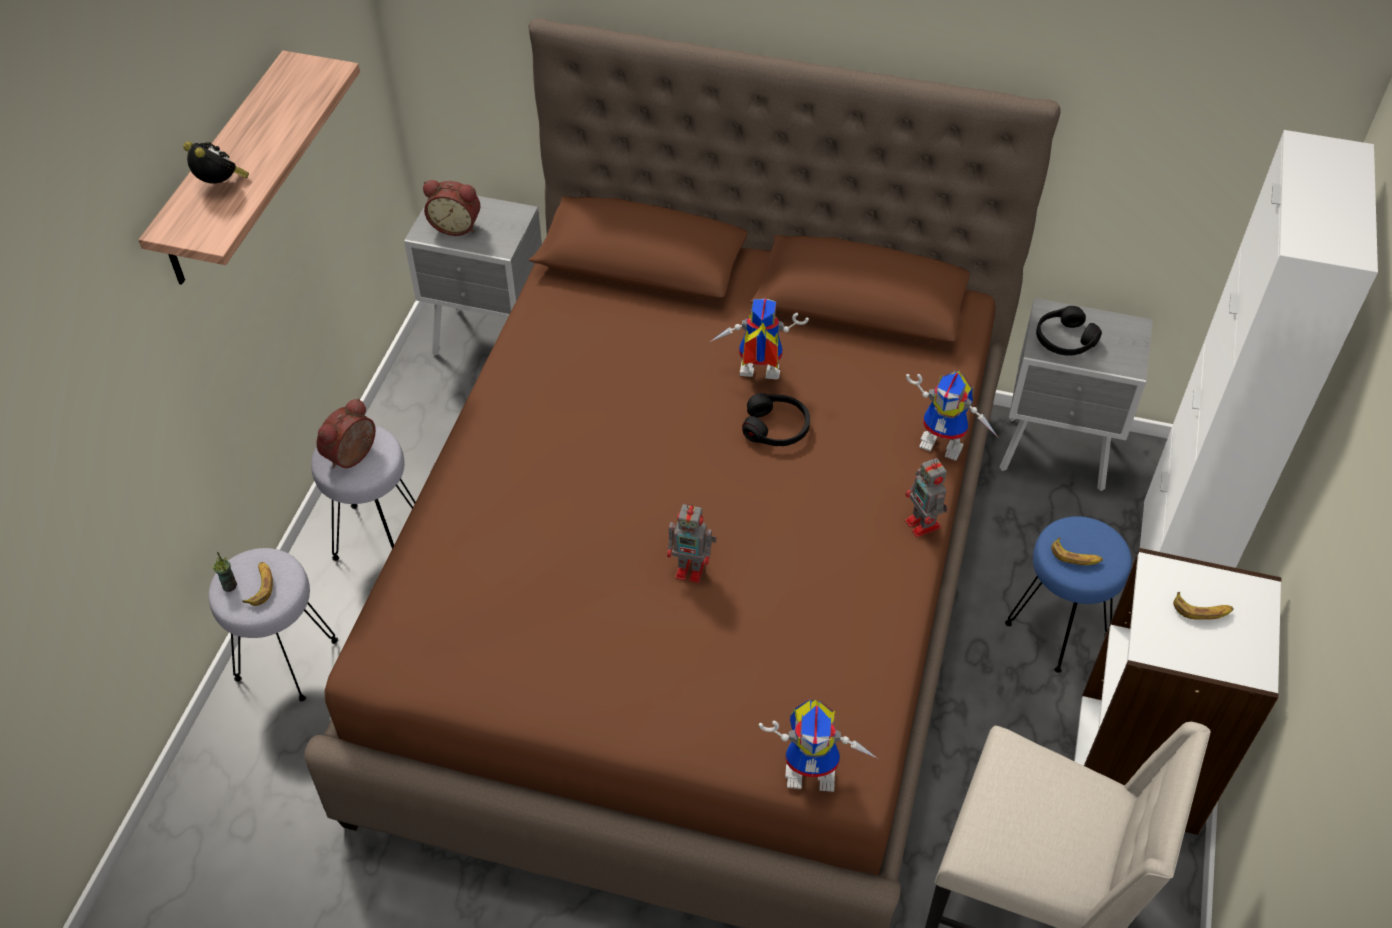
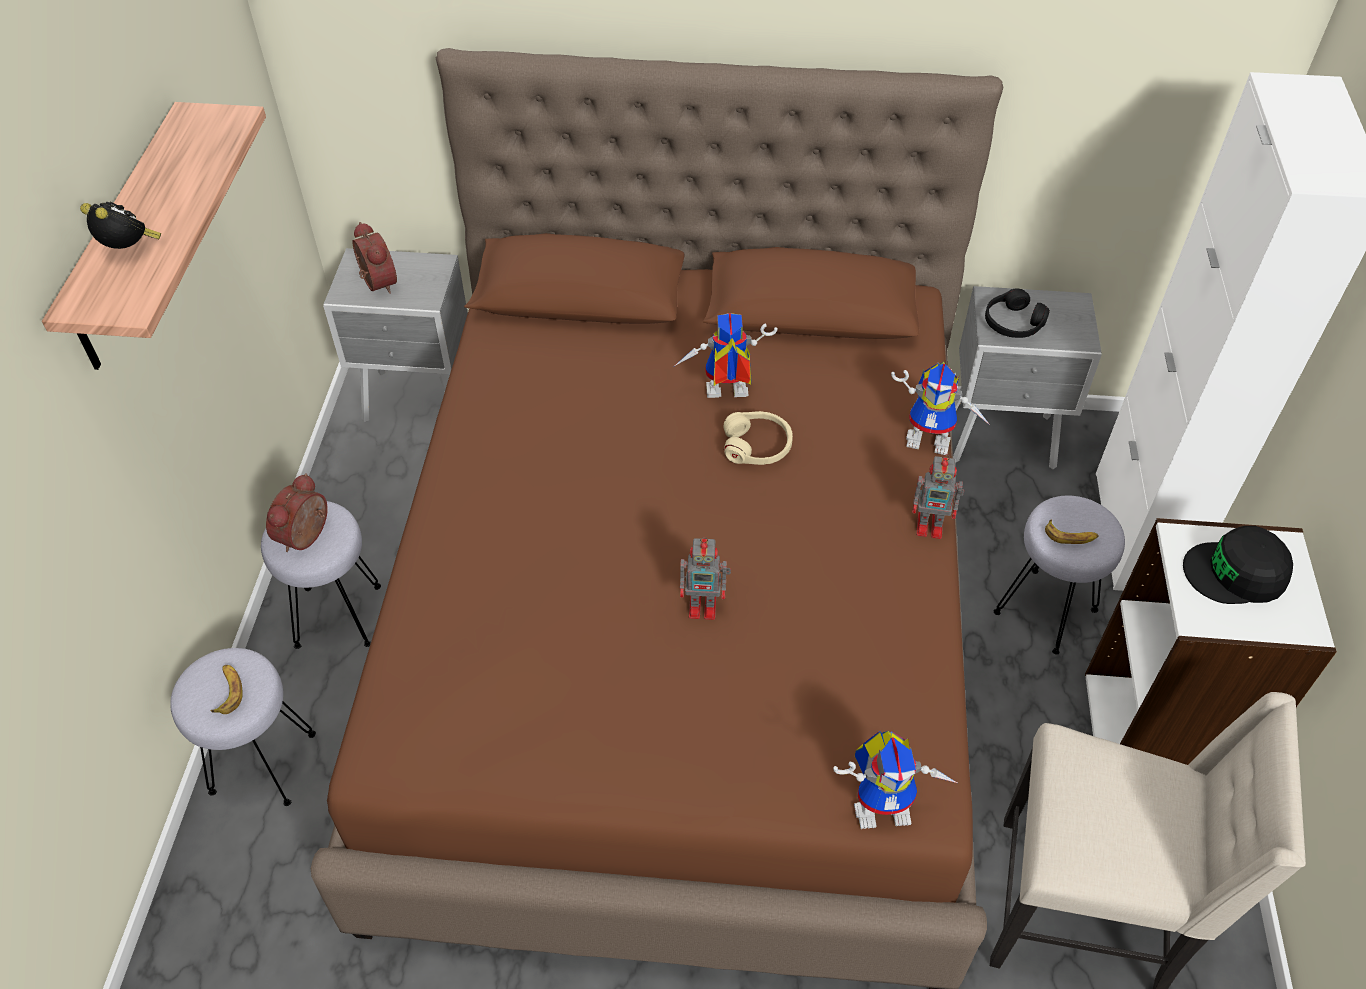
camera: 10 degrees left, 0 degrees up
cup [212,552,237,592] -> none
alarm clock [423,180,480,236] -> alarm clock turned 120 degrees counterclockwise [352,222,397,294]
black headphones [742,393,810,446] -> beige headphones [723,411,793,465]
toy robot [905,458,948,537] -> toy robot turned 45 degrees counterclockwise [912,454,964,539]
blue stool [1005,516,1132,673] -> grey stool [994,496,1125,655]
banana [1173,591,1234,620] -> black cap [1183,526,1293,604]

